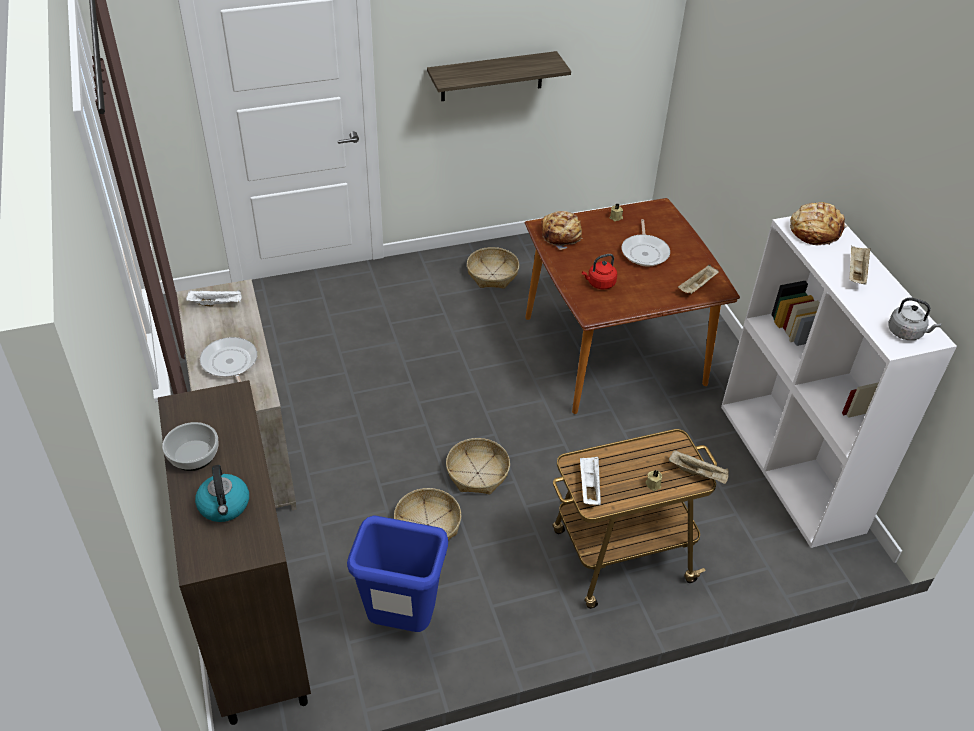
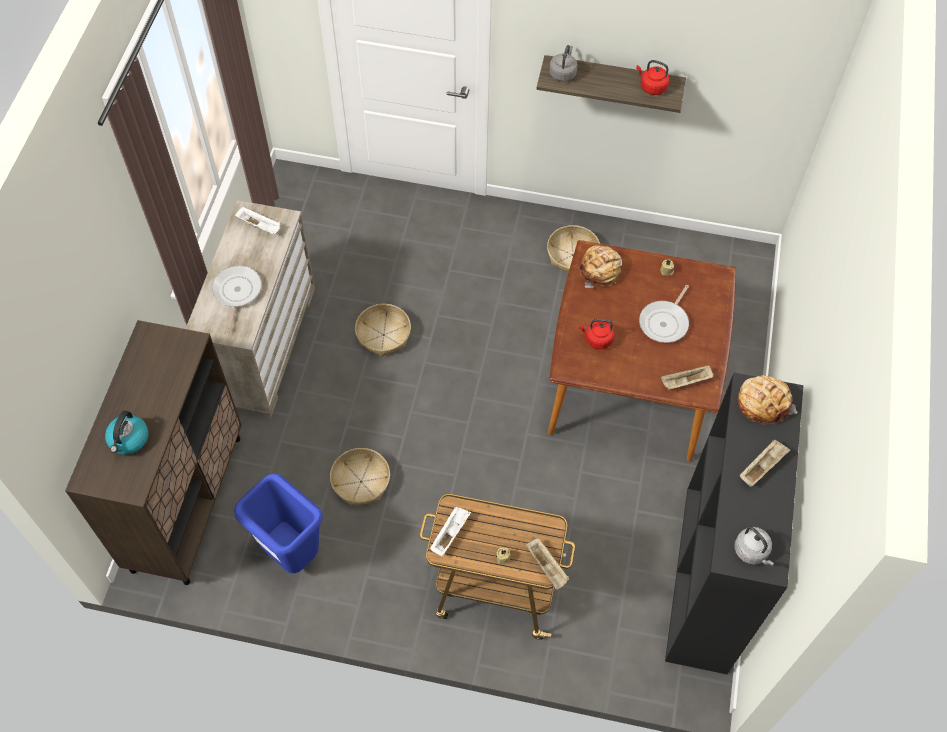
camera: 30 degrees right, 15 degrees up
bowl [162,422,219,471] -> none
basket [446,438,510,494] -> basket moved to [355,304,411,357]
white bookcase [721,216,957,548] -> black bookcase [665,373,804,674]
none -> grey kettle [549,45,578,82]
none -> red kettle [636,60,670,95]

